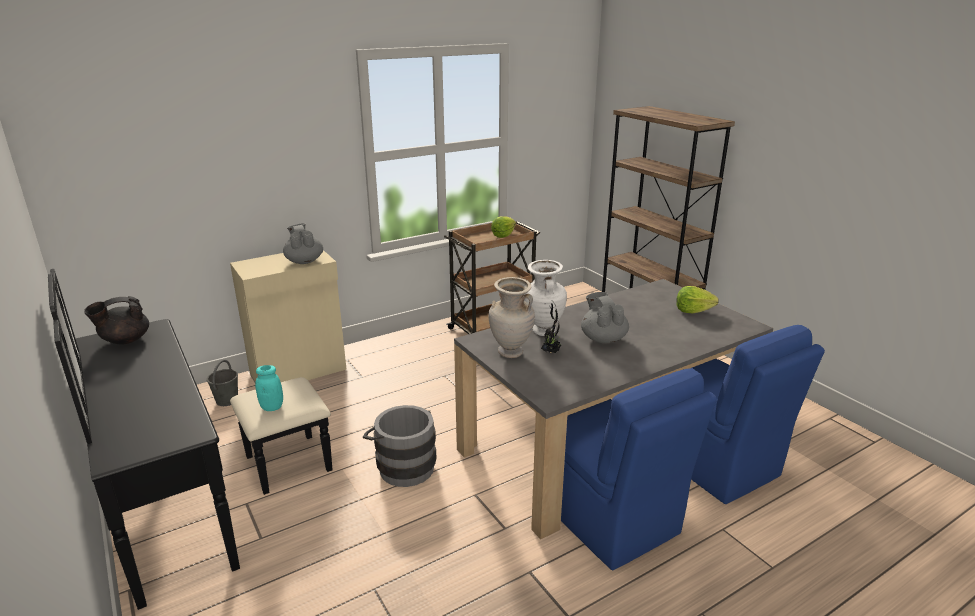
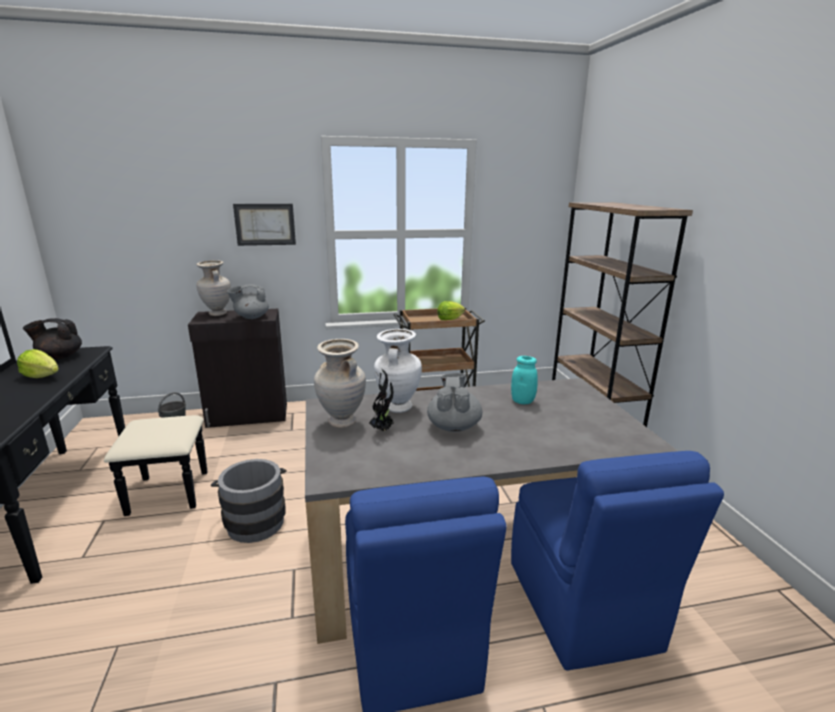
camera: 20 degrees right, 5 degrees down
beige cabinet [230,250,346,382] -> black cabinet [188,309,287,428]
turquoise jar [255,365,283,411] -> turquoise jar moved to [511,356,538,404]
grey teapot [283,223,323,264] -> grey teapot turned 105 degrees counterclockwise [227,284,269,319]
lettuce [676,286,719,313] -> lettuce moved to [17,349,59,378]
none -> beige vase [196,260,231,316]
none -> picture [233,204,296,246]

